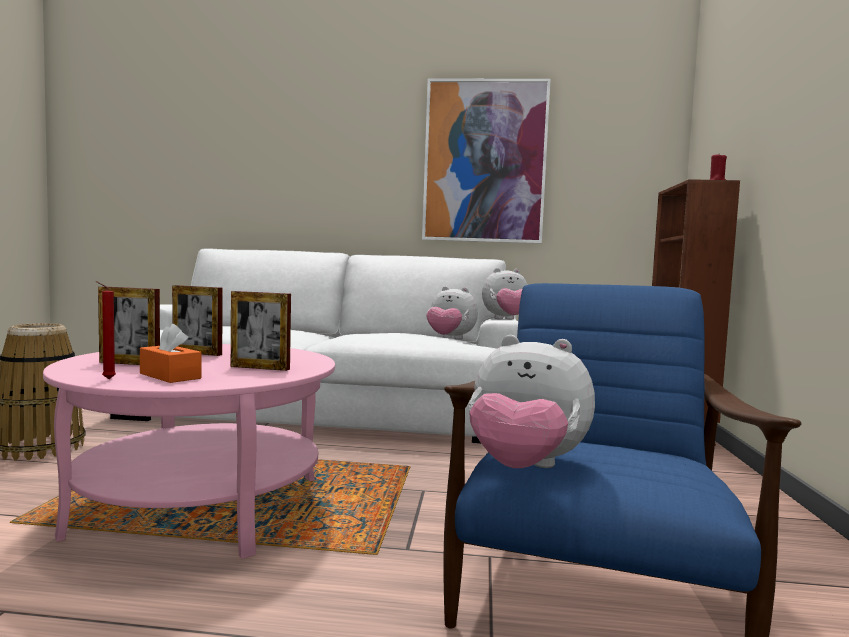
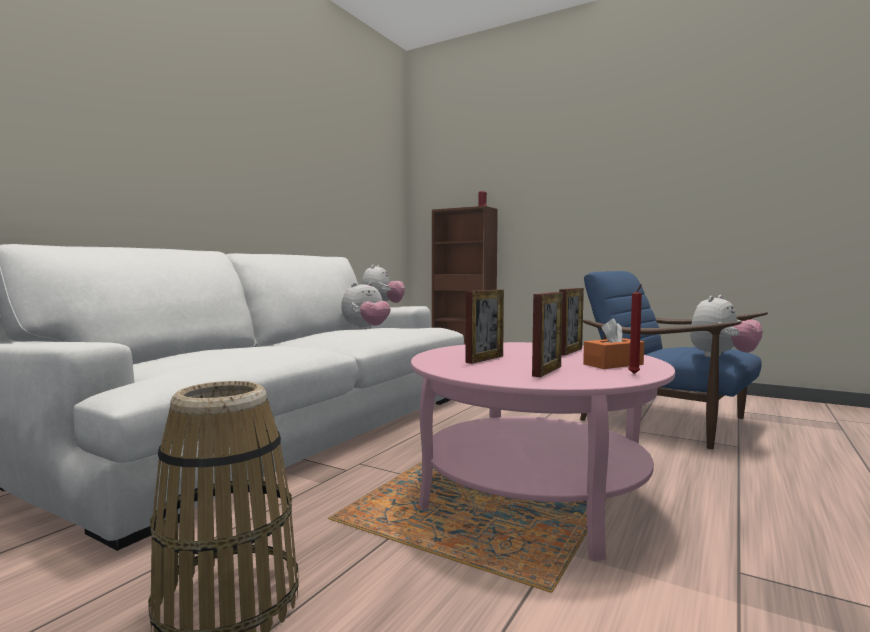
camera: 65 degrees left, 0 degrees up
picture [422,78,551,243] -> none

